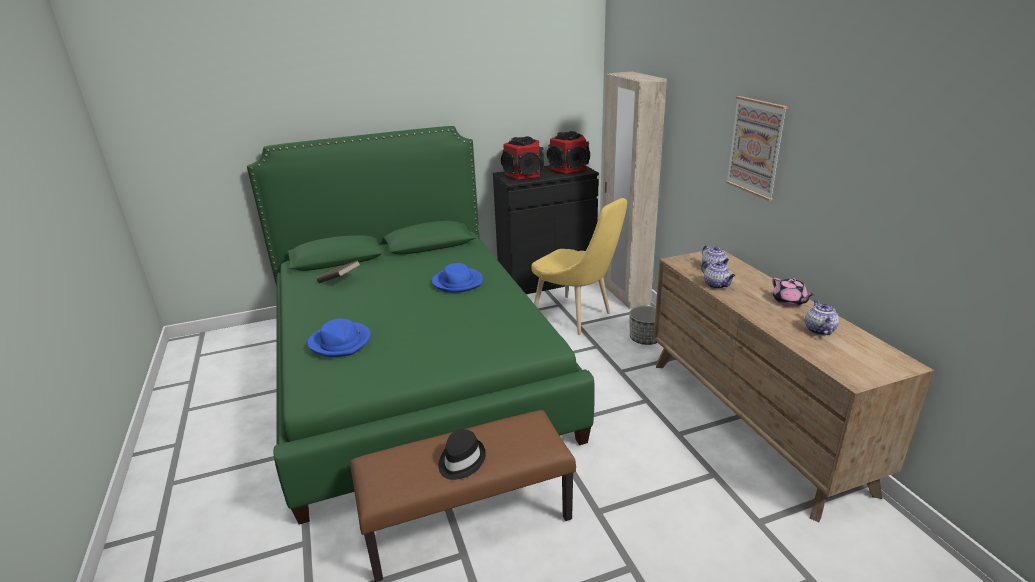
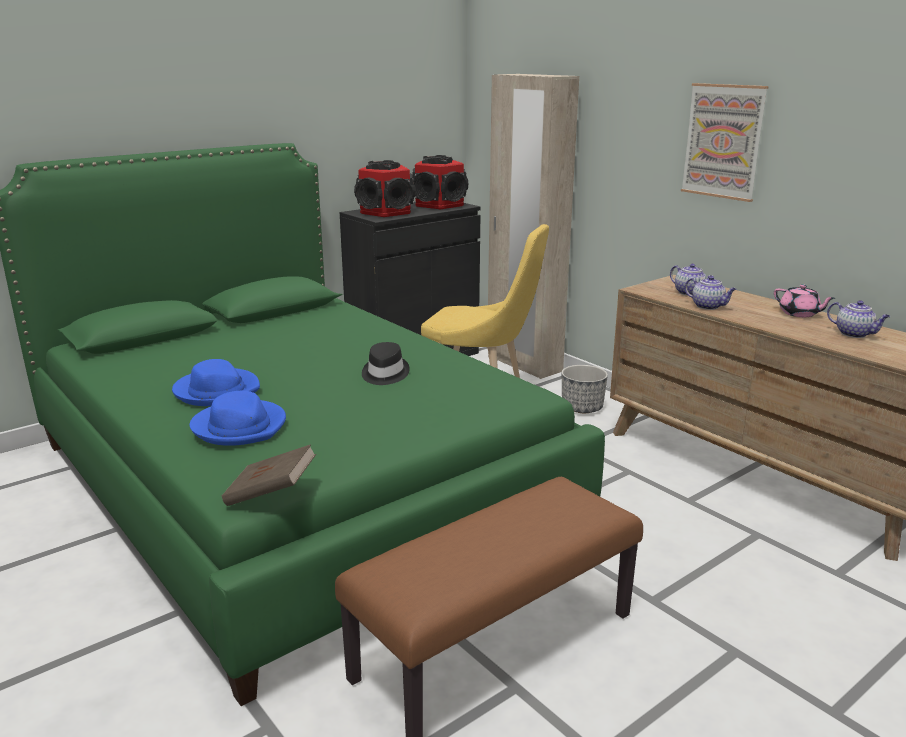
camera: 20 degrees left, 5 degrees down
brown book [317,260,360,283] -> brown book moved to [222,444,316,506]
blue hat [432,263,483,293] -> blue hat moved to [172,359,260,406]
black hat [438,429,486,480] -> black hat moved to [362,342,410,385]
teapot [805,300,839,335] -> teapot turned 150 degrees clockwise [827,300,890,338]

